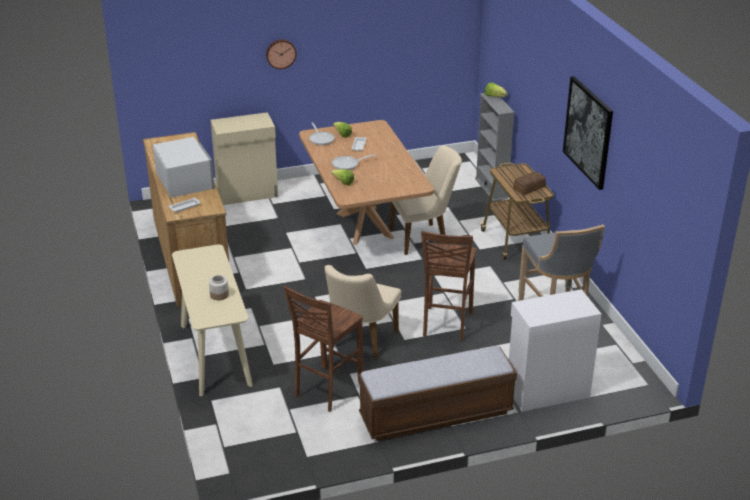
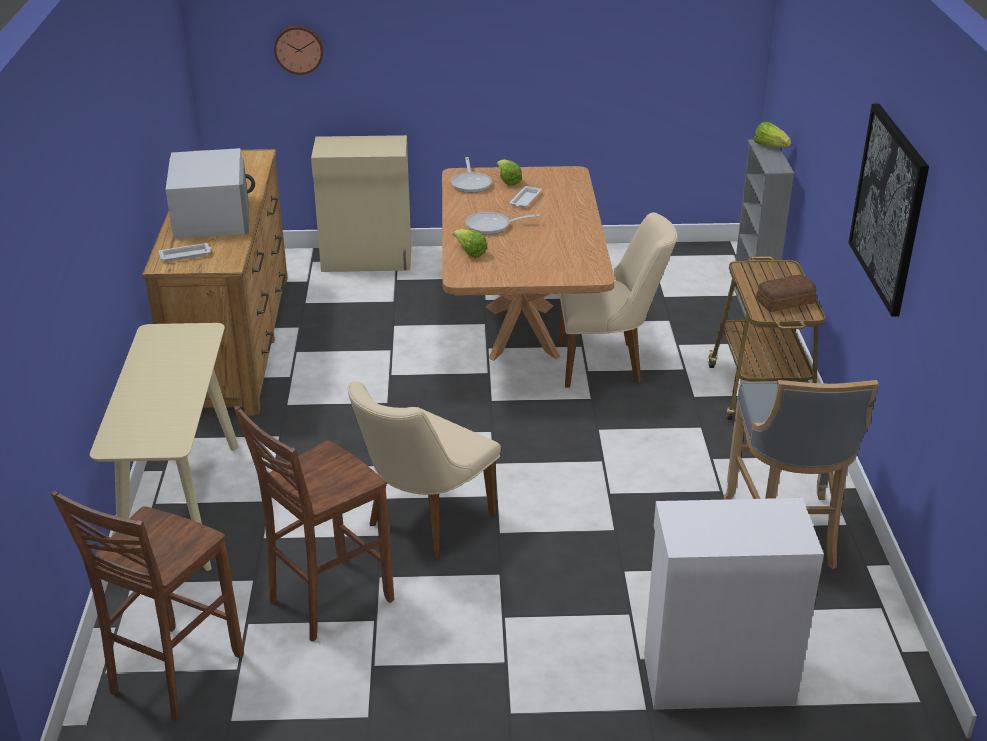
camera: 15 degrees right, 0 degrees up
jar [209,275,229,300] -> none
wall clock [266,39,297,69] -> wall clock moved to [274,25,324,75]
bench [359,346,517,441] -> none
brown stool [421,231,477,341] -> brown stool moved to [51,490,244,721]

